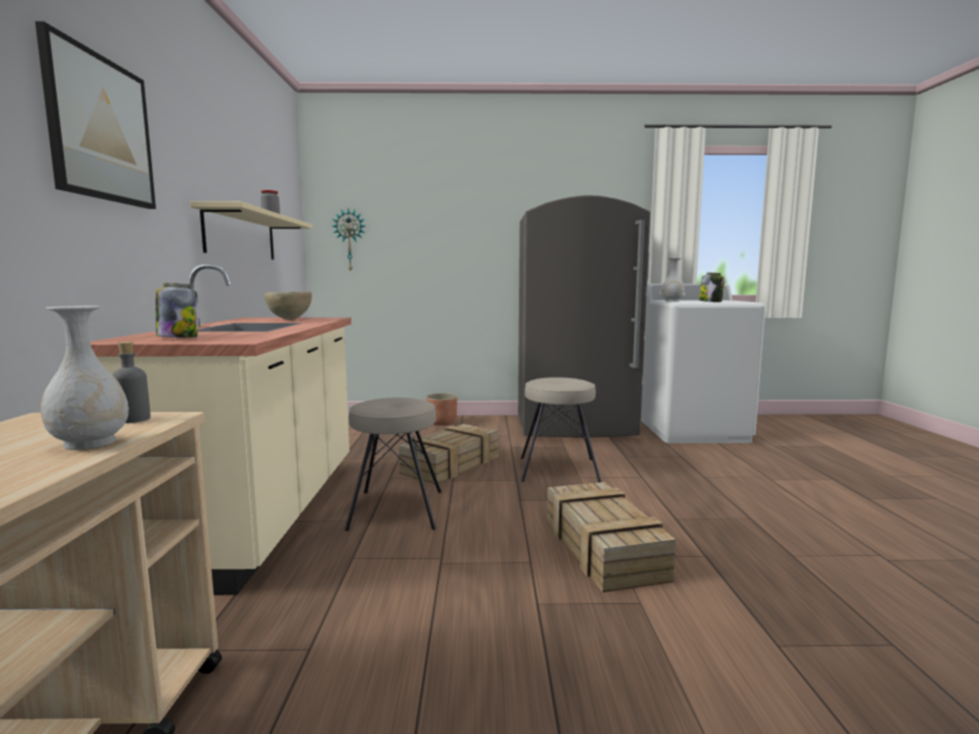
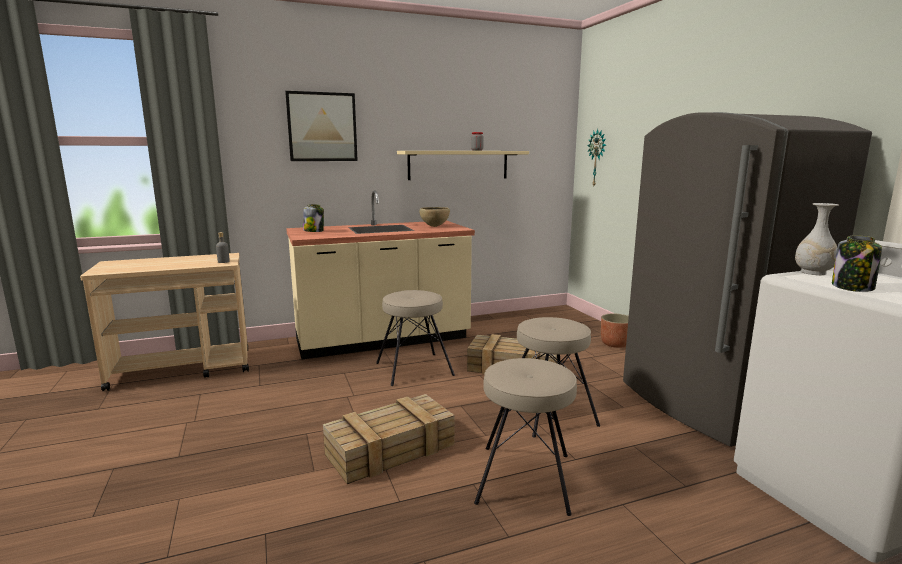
camera: 70 degrees right, 5 degrees up
white vase [41,306,129,450] -> none
none -> beige stool [474,358,577,516]

